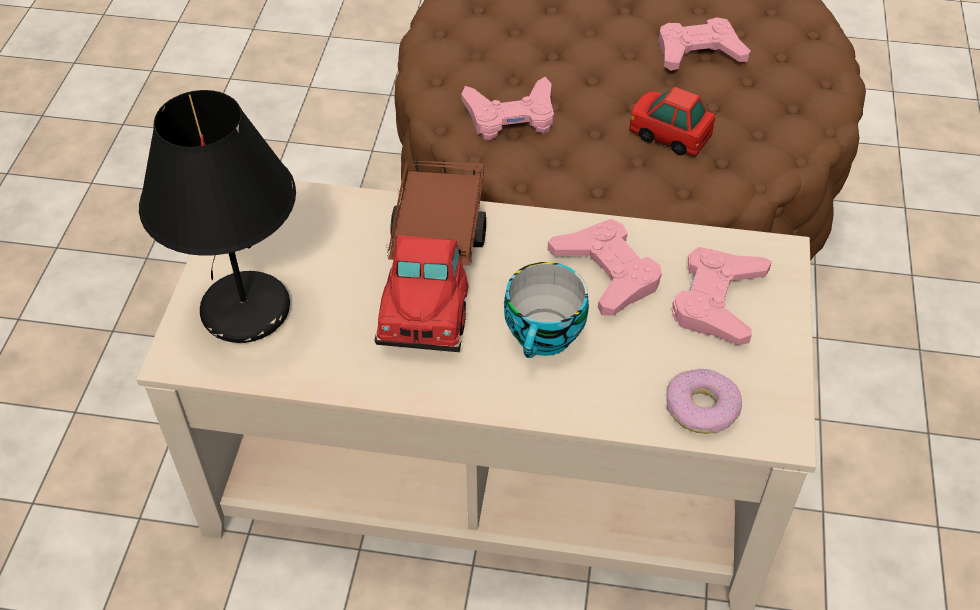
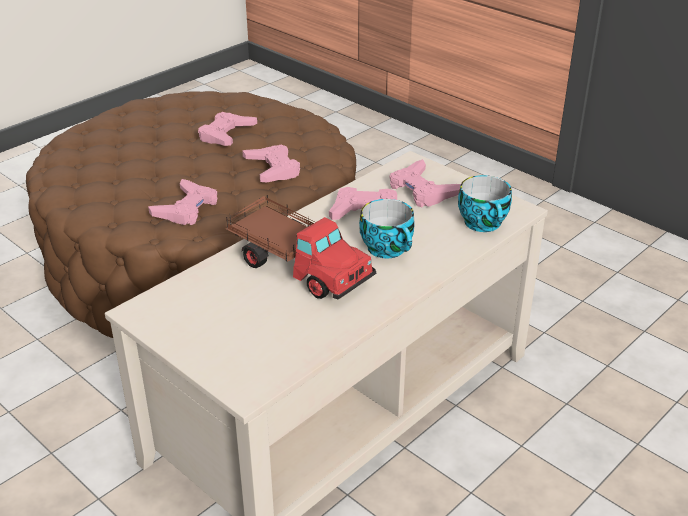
camera: 55 degrees left, 15 degrees down
black table lamp [139,90,296,343] -> none
toy car [629,87,716,157] -> pink game controller [242,144,300,182]
donut [666,369,742,434] -> cup [458,175,512,232]

